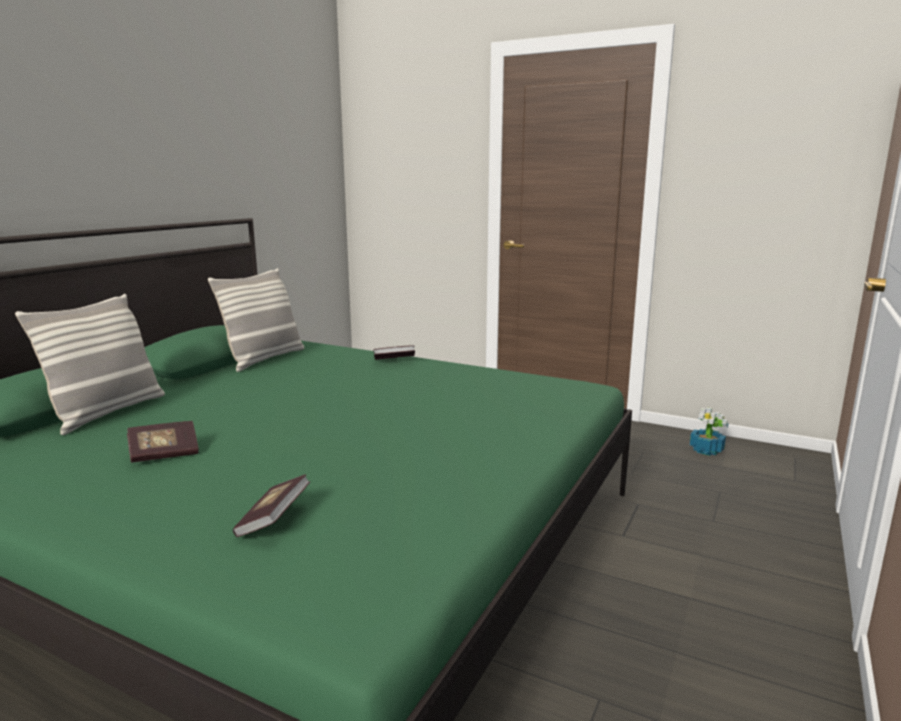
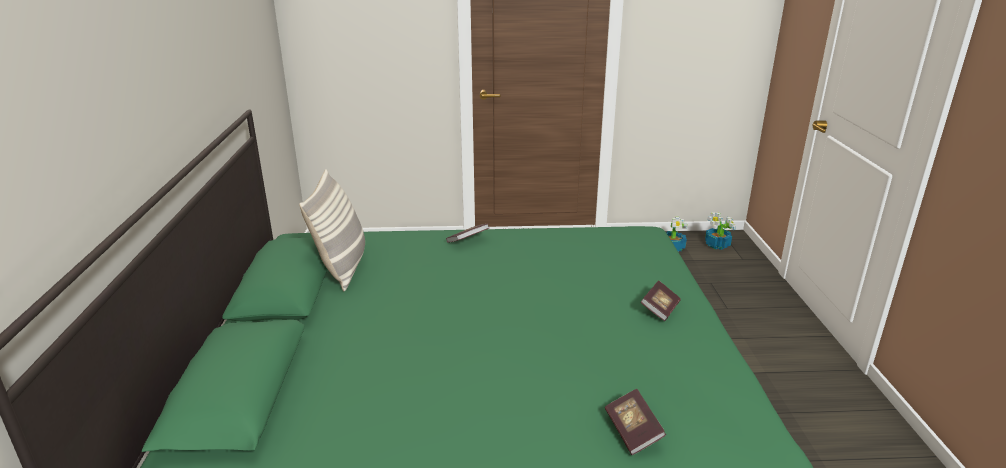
camera: 30 degrees left, 10 degrees up
pillow [15,294,165,435] -> none
book [127,421,199,463] -> book moved to [641,280,681,321]
none -> potted plant [705,212,736,250]

